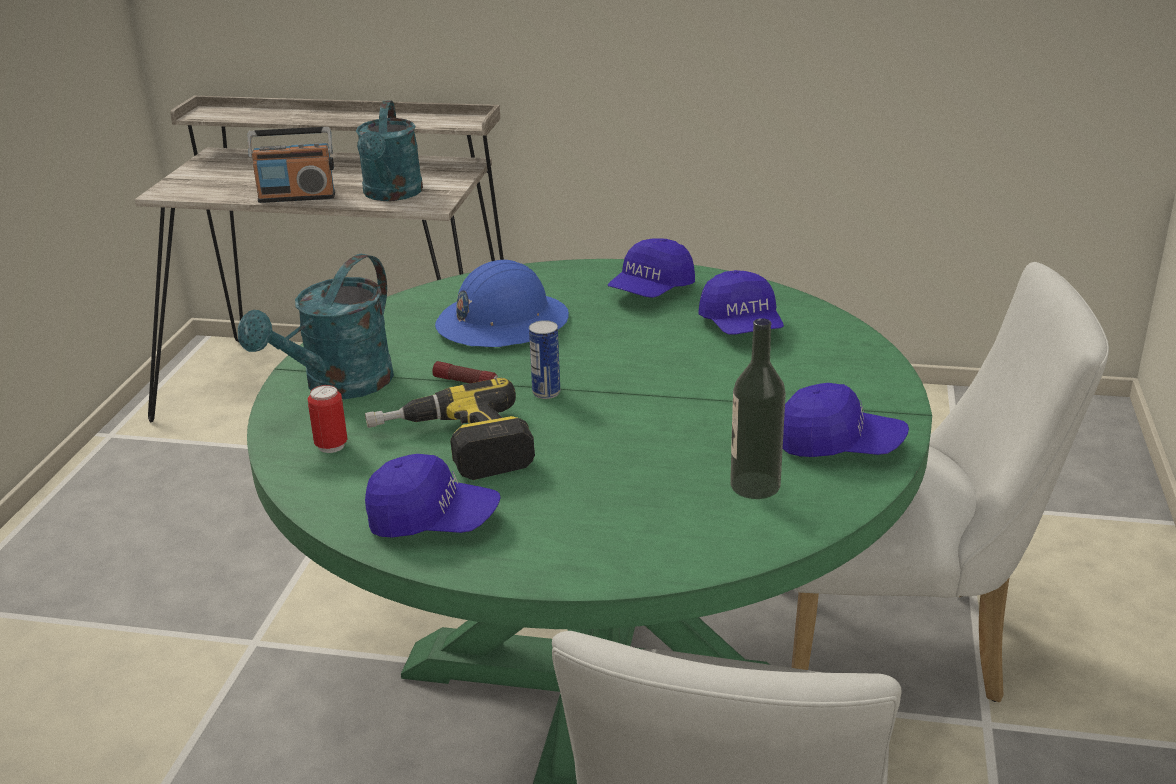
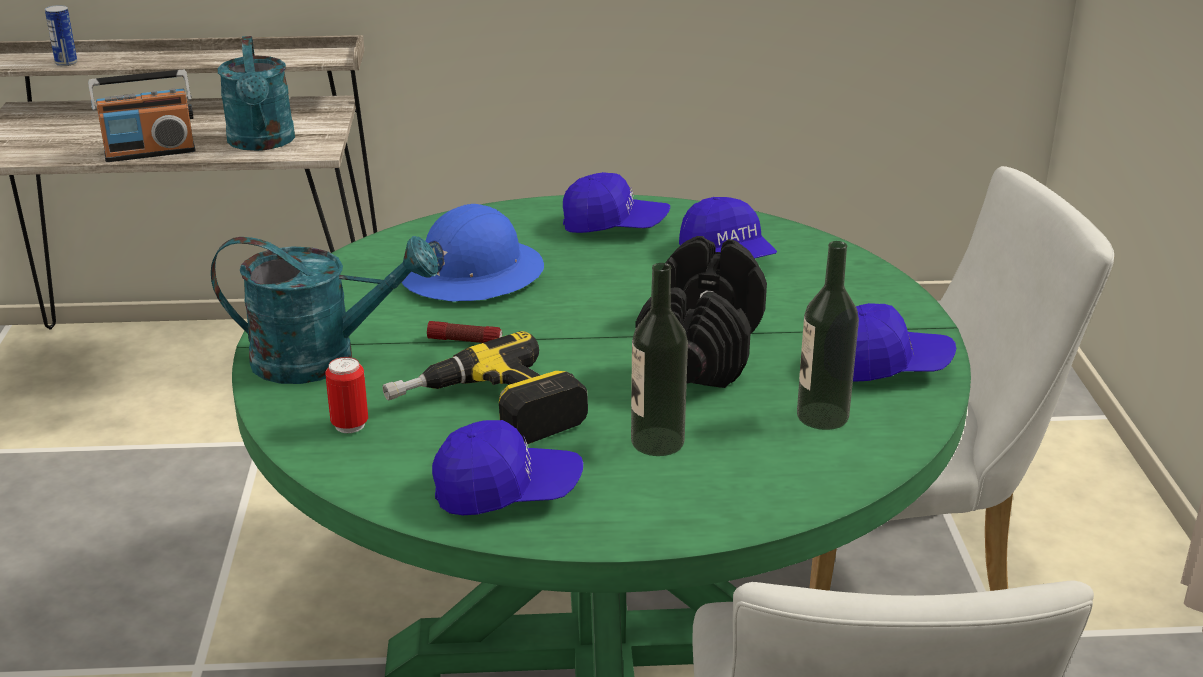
camera: 15 degrees left, 0 degrees up
turquoise watering can [238,254,394,399] -> turquoise watering can turned 105 degrees counterclockwise [211,236,438,384]
can [529,320,560,399] -> can moved to [45,5,77,66]
blue cap [608,238,695,298] -> blue cap turned 105 degrees counterclockwise [563,172,670,233]
none -> bottle [631,263,688,456]
none -> black dumbbell [636,236,767,388]

